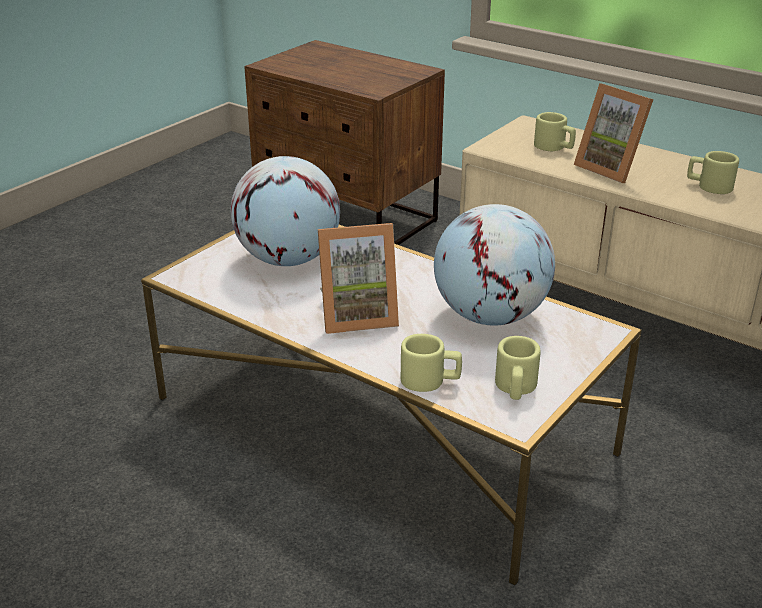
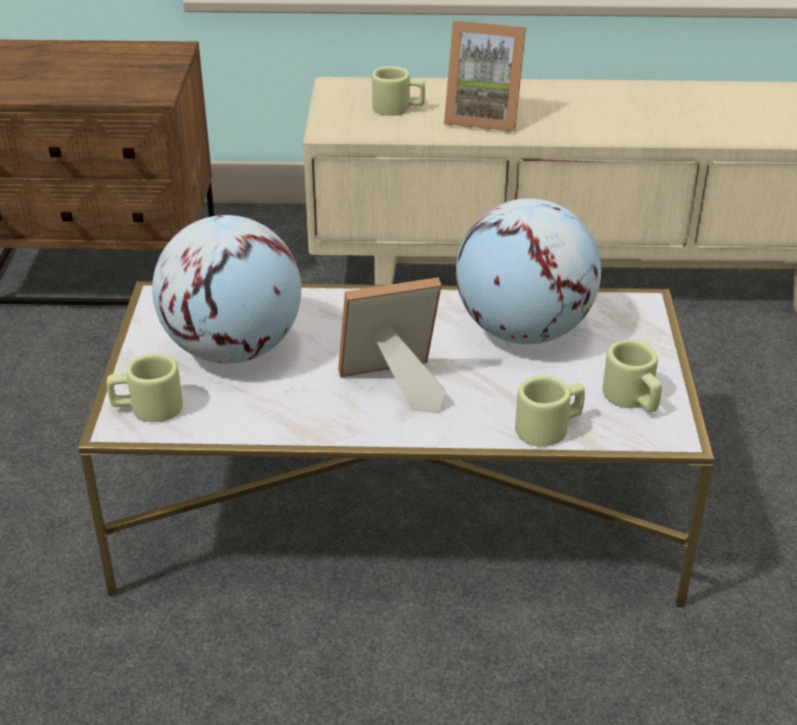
camera: 35 degrees left, 5 degrees up
picture frame [318,223,399,334] -> picture frame turned 150 degrees counterclockwise [338,277,445,414]
beige mug [687,151,739,194] -> beige mug moved to [107,353,183,422]

